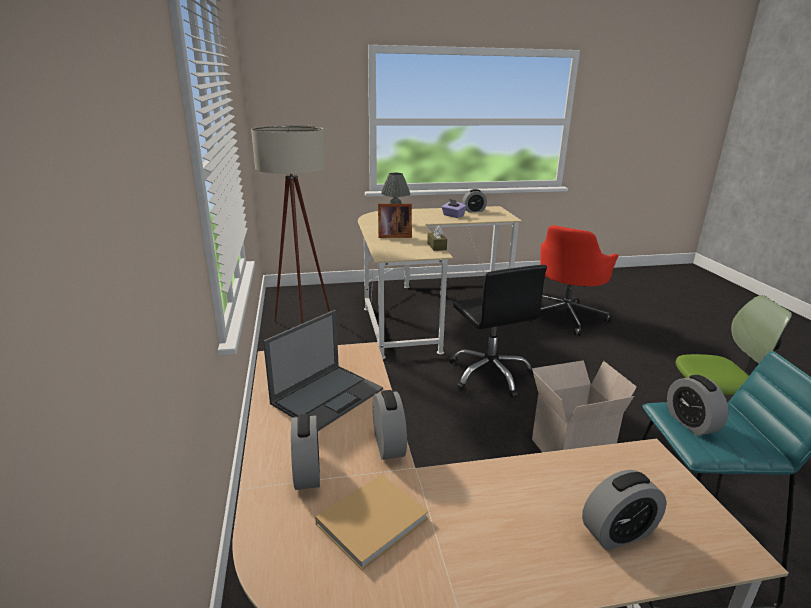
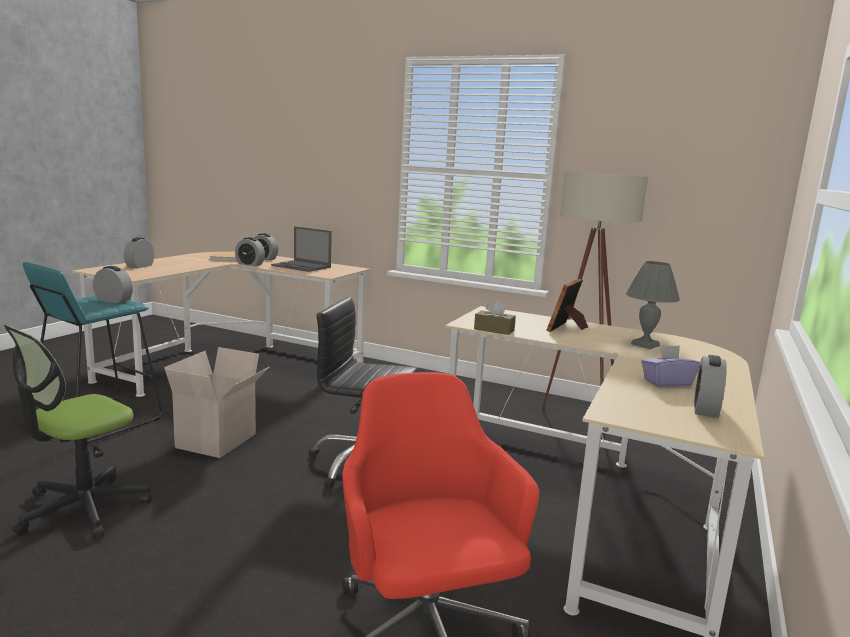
camera: 125 degrees right, 10 degrees down
laptop [263,310,383,431] -> laptop turned 45 degrees counterclockwise [271,226,332,272]

